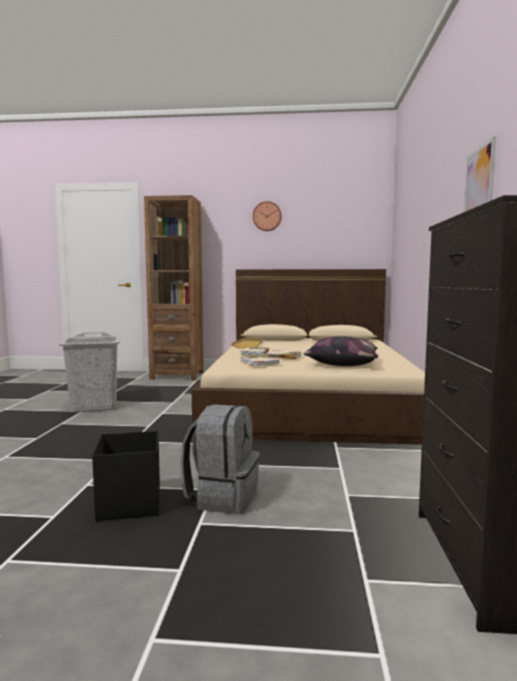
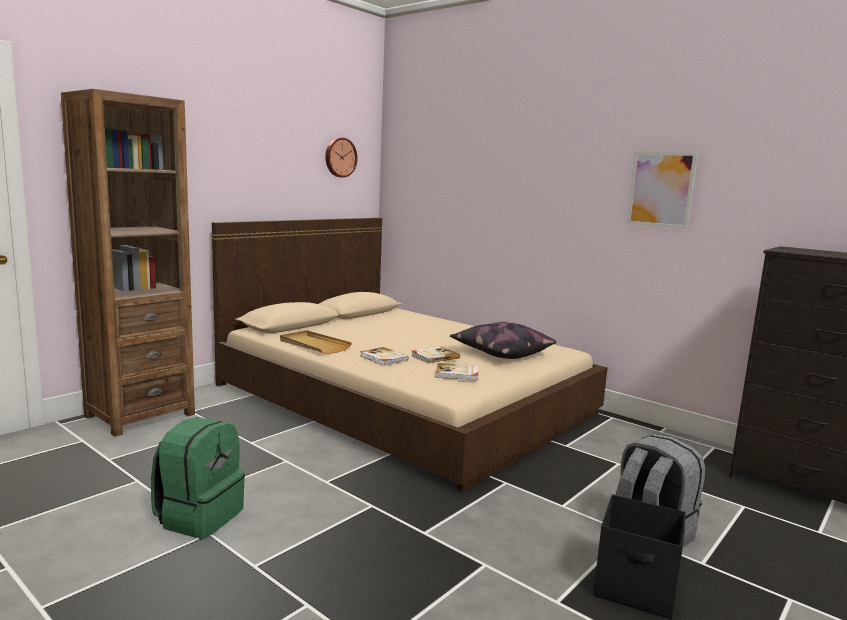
camera: 55 degrees left, 5 degrees up
grey laundry basket [59,332,120,413] -> green backpack [151,417,245,539]
wall clock [253,201,282,231] -> wall clock moved to [325,138,357,178]

